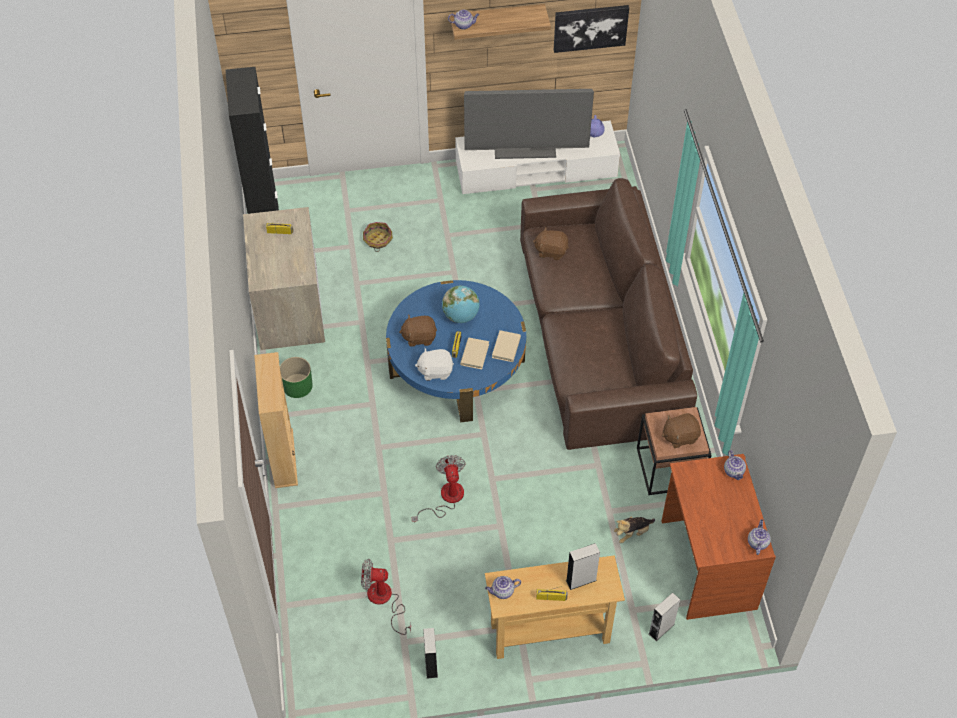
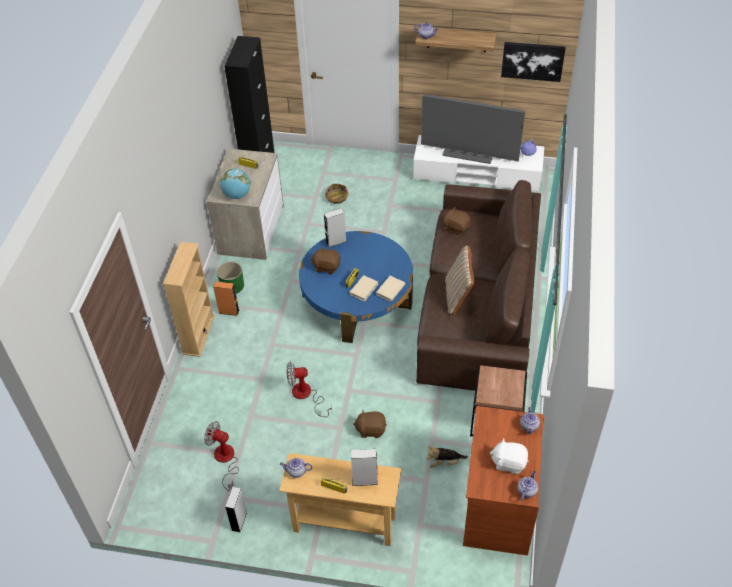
camera: 20 degrees right, 5 degrees down
fan [412,455,465,523] -> fan turned 105 degrees counterclockwise [286,361,332,417]
white plush toy [415,348,454,380] -> white plush toy moved to [490,438,528,474]
globe [442,285,479,323] -> globe moved to [220,169,251,199]
grey speaker [649,592,680,641] -> grey speaker moved to [324,208,347,247]
brown plush toy [662,413,701,448] -> brown plush toy moved to [353,409,387,438]
none -> orange speaker [213,281,239,316]
none -> beige pillow [445,245,474,315]

